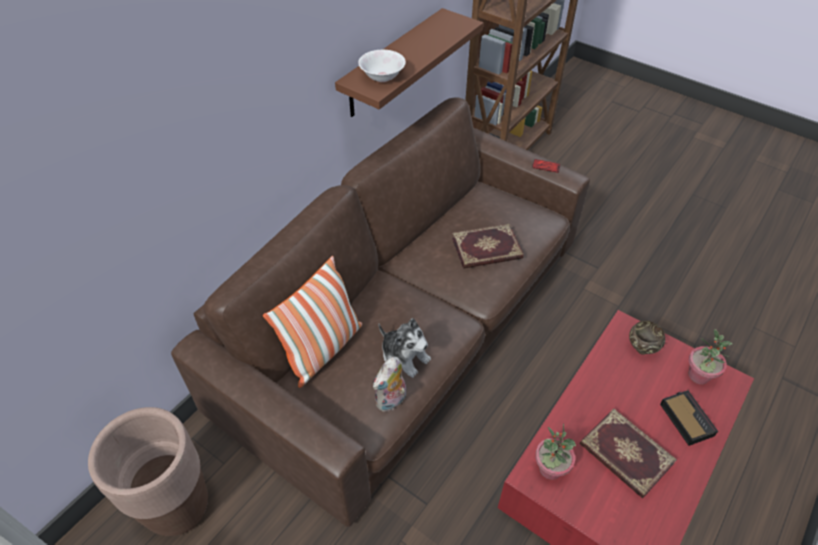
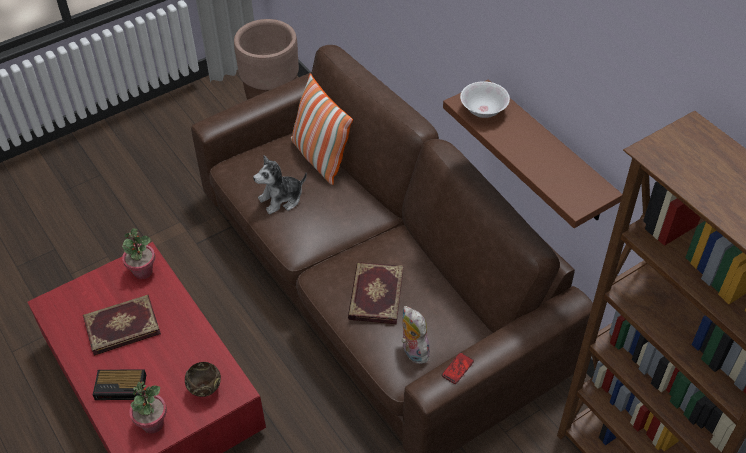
camera: 110 degrees right, 0 degrees up
plush toy [373,357,406,412] -> plush toy moved to [401,306,430,364]

